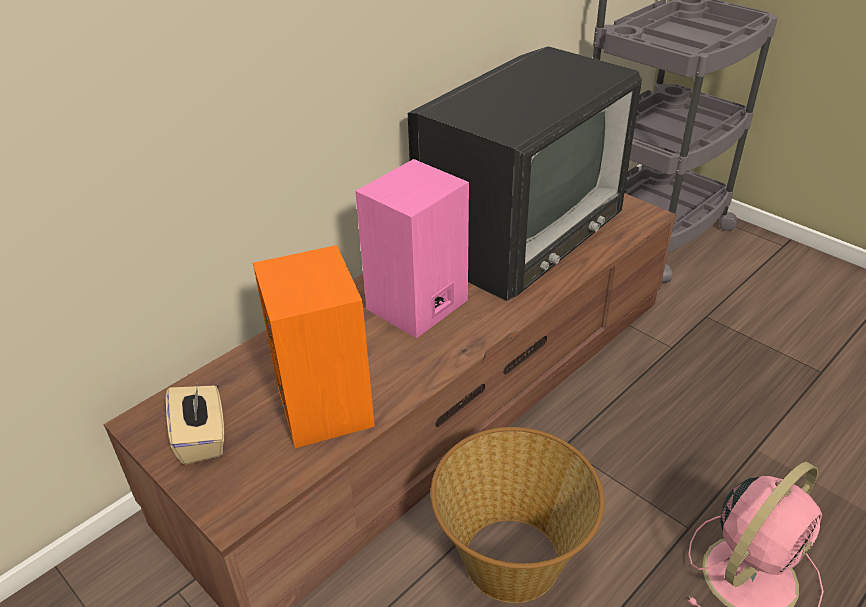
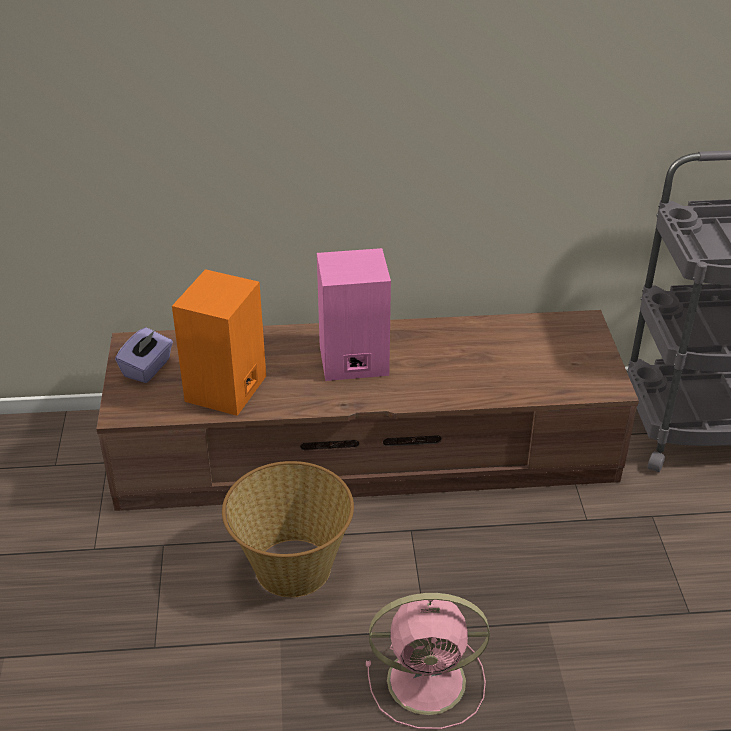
camera: 40 degrees right, 0 degrees up
beige tissue box [166,384,224,465] -> purple tissue box [115,327,173,383]
television [408,46,642,301] -> none

